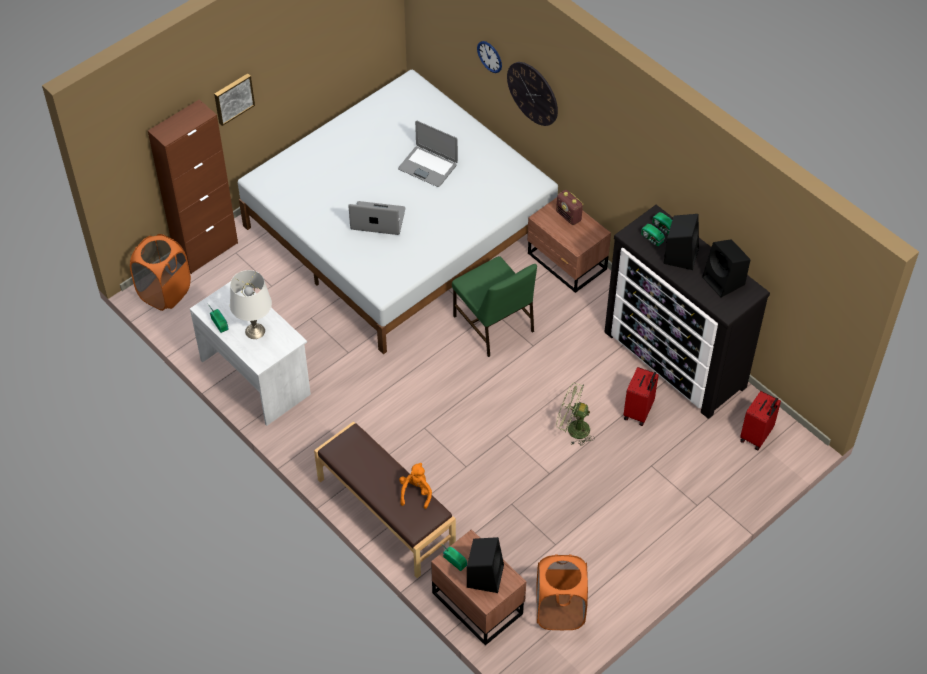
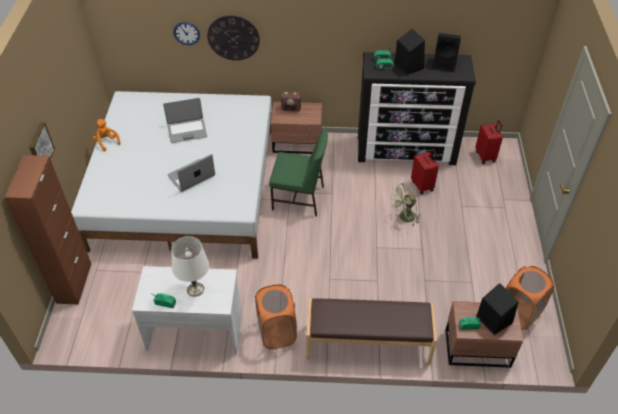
camera: 45 degrees left, 5 degrees down
orange laundry basket [130,234,191,311] -> orange laundry basket moved to [255,284,297,349]
orange plush toy [399,463,432,509] -> orange plush toy moved to [92,119,120,151]

